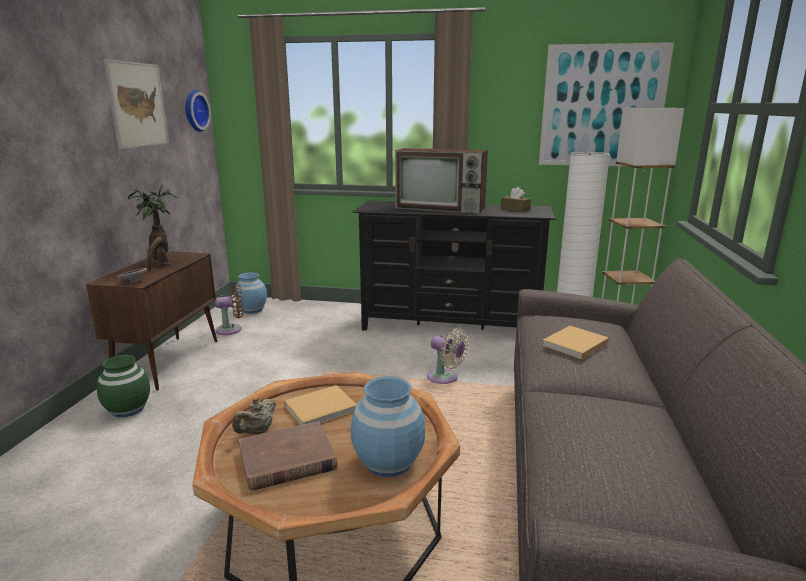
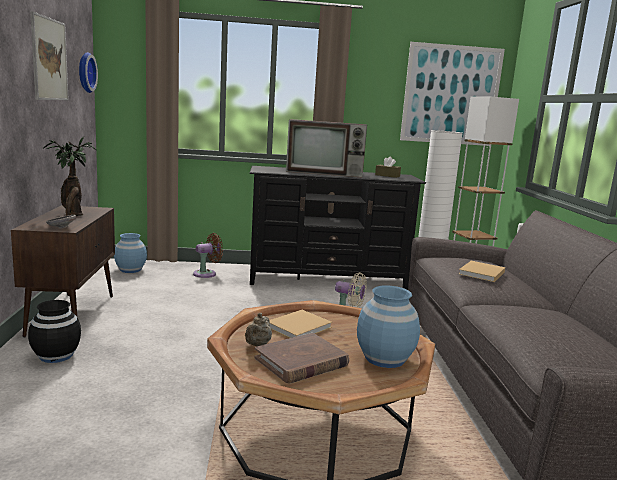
camera: 15 degrees left, 5 degrees down
green vase [97,355,150,418] -> black vase [28,300,81,363]
brown fan [215,285,244,335] -> brown fan moved to [193,233,223,278]

